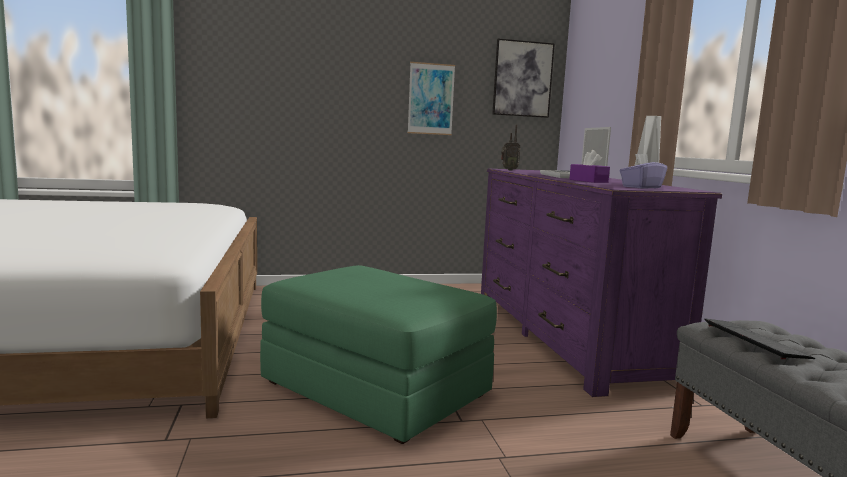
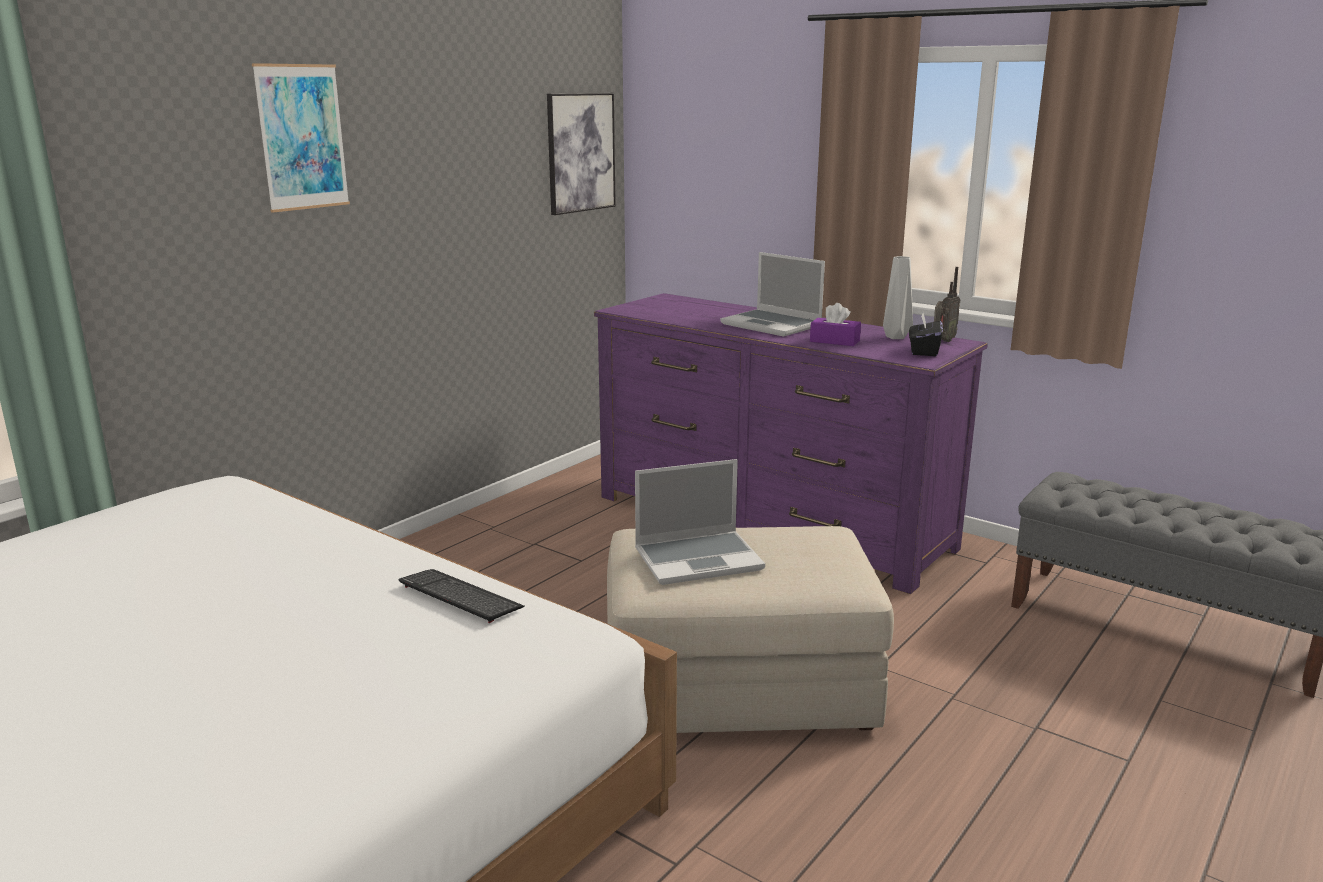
camera: 40 degrees left, 10 degrees up
green ottoman [260,265,497,444] -> beige ottoman [607,526,894,733]
picture [408,62,455,135] -> picture moved to [252,63,350,213]
radio [501,125,520,170] -> radio moved to [934,267,960,342]
purple tissue box [620,154,667,189] -> black tissue box [909,313,943,356]
keyboard [704,319,815,359] -> keyboard moved to [398,569,525,623]
none -> laptop [635,459,765,585]

